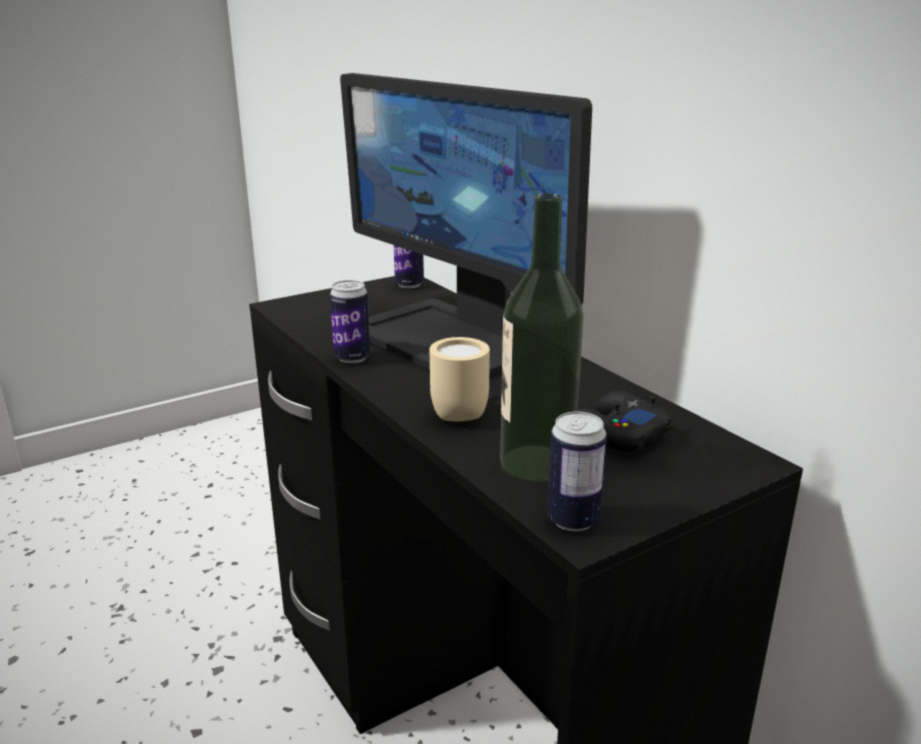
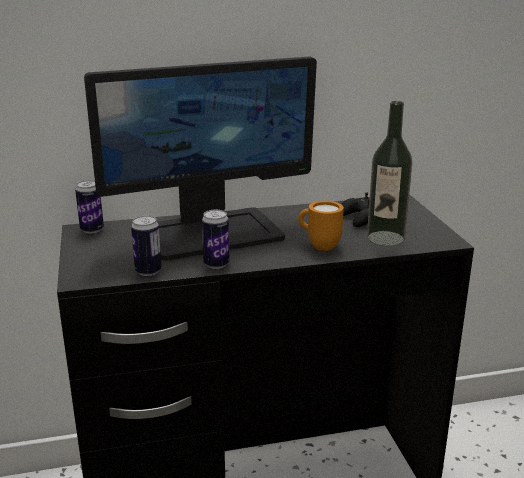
camera: 70 degrees left, 0 degrees up
beige mug [430,337,490,421] -> orange mug [298,201,344,251]
can [547,412,607,531] -> can moved to [131,216,162,276]

